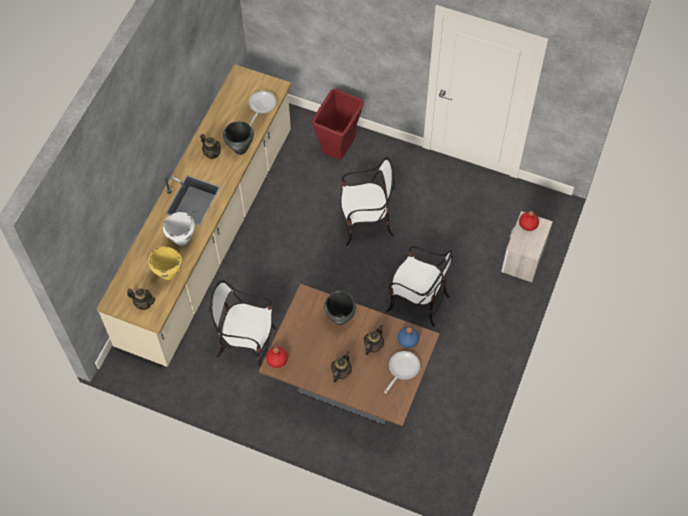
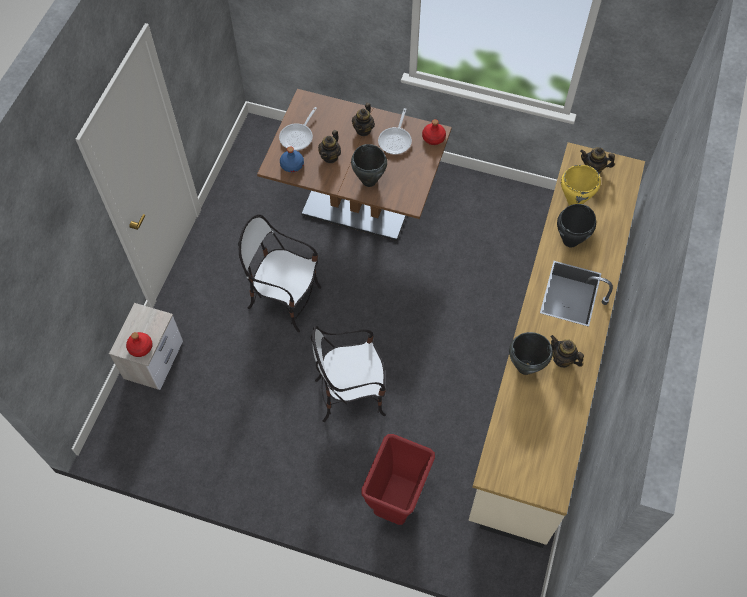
camera: 175 degrees right, 0 degrees up
white cooking pot [163,212,195,246] -> black cooking pot [557,204,596,247]
chair [209,280,277,367] -> none
frying pan [249,91,277,126] -> frying pan moved to [378,108,412,154]

